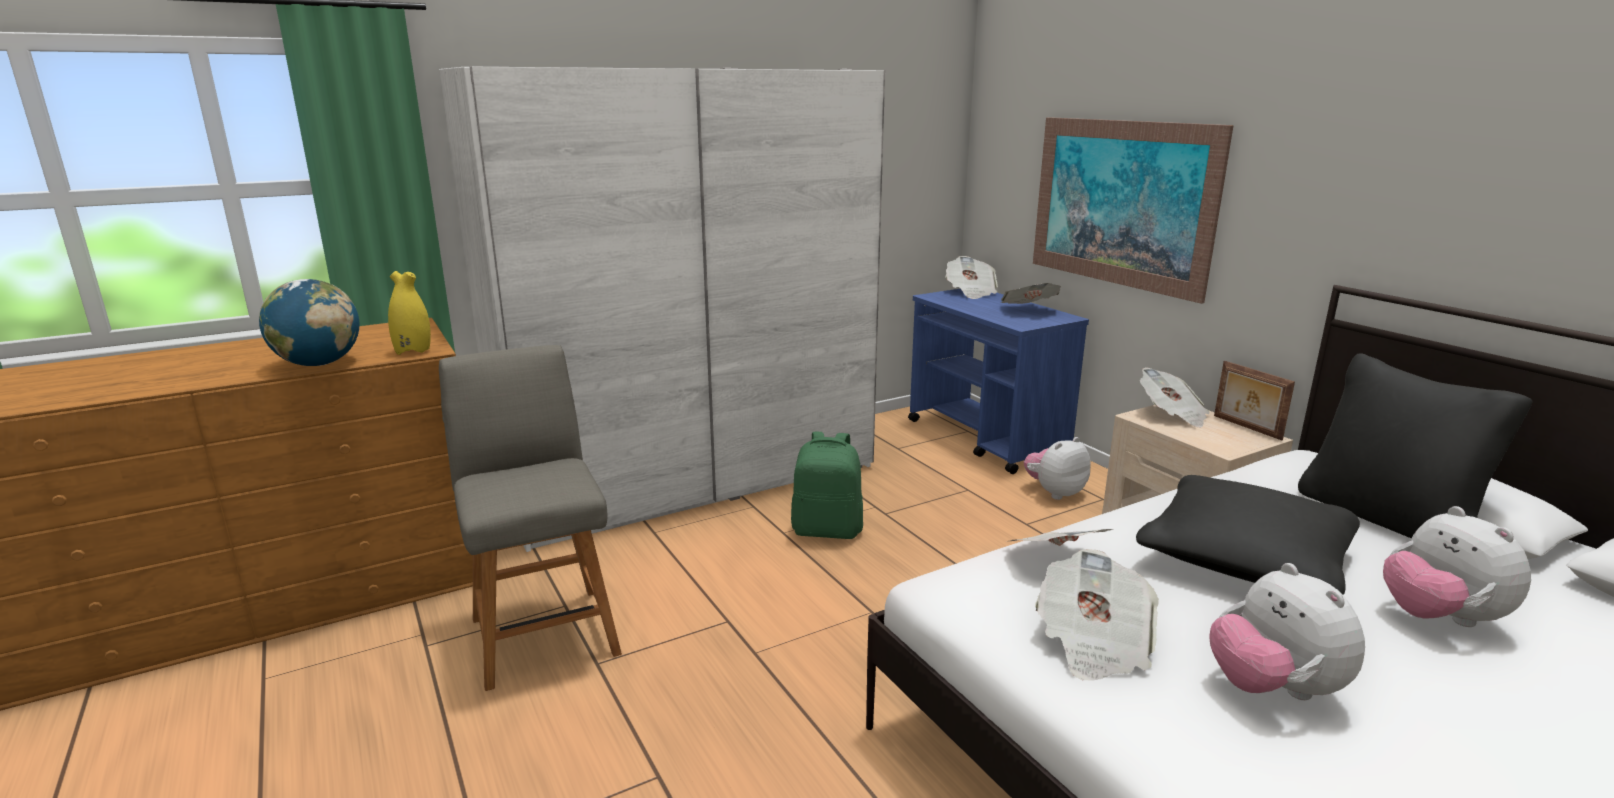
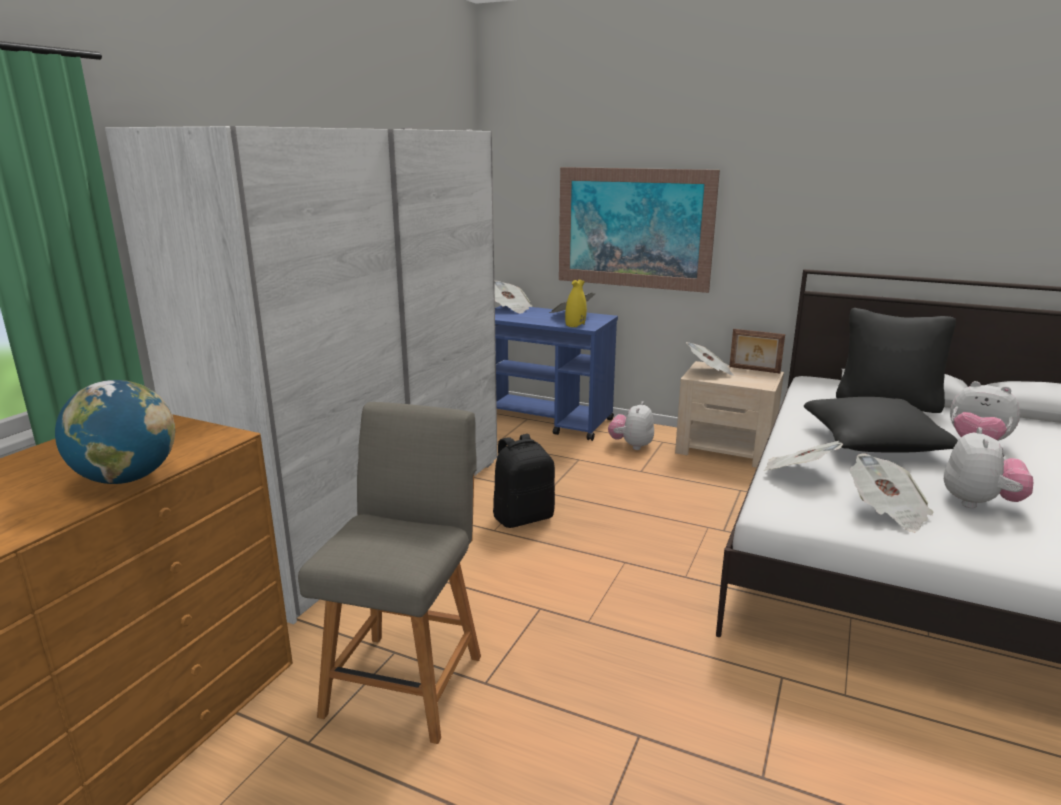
camera: 35 degrees left, 0 degrees up
yellow vase [388,271,431,355] -> yellow vase moved to [565,280,587,327]
grey chair [439,345,622,691] -> grey chair turned 75 degrees clockwise [298,402,481,744]
green backpack [791,432,863,539] -> black backpack [493,434,555,528]
plush toy [1209,563,1365,700] -> plush toy turned 105 degrees counterclockwise [944,427,1033,508]

